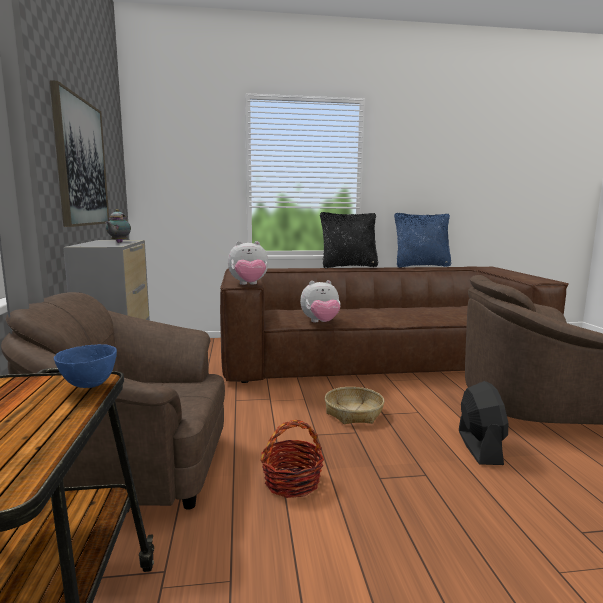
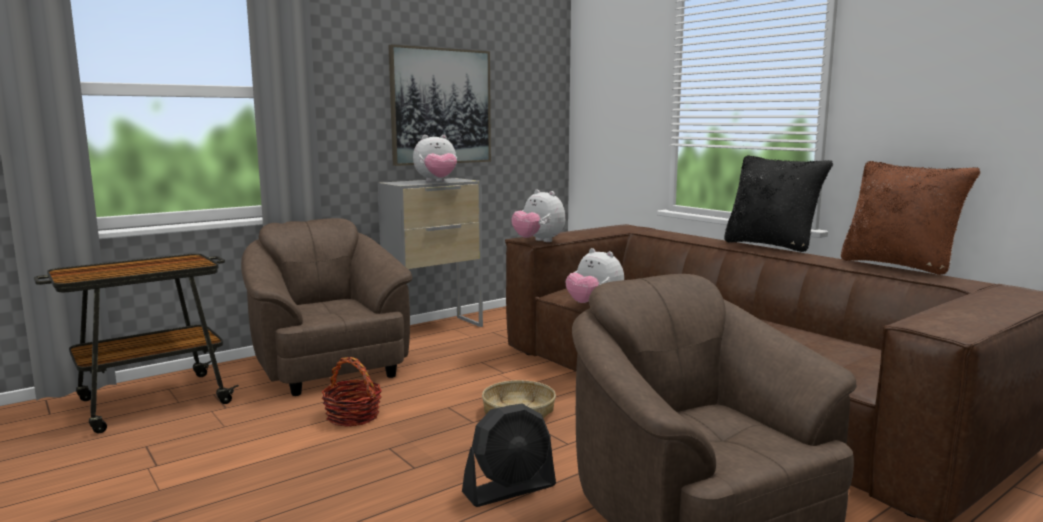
camera: 60 degrees right, 0 degrees up
blue bowl [54,344,117,388] -> none
teapot [106,209,131,243] -> plush toy [413,135,457,182]
blue pillow [394,213,451,268] -> brown pillow [841,161,980,276]

